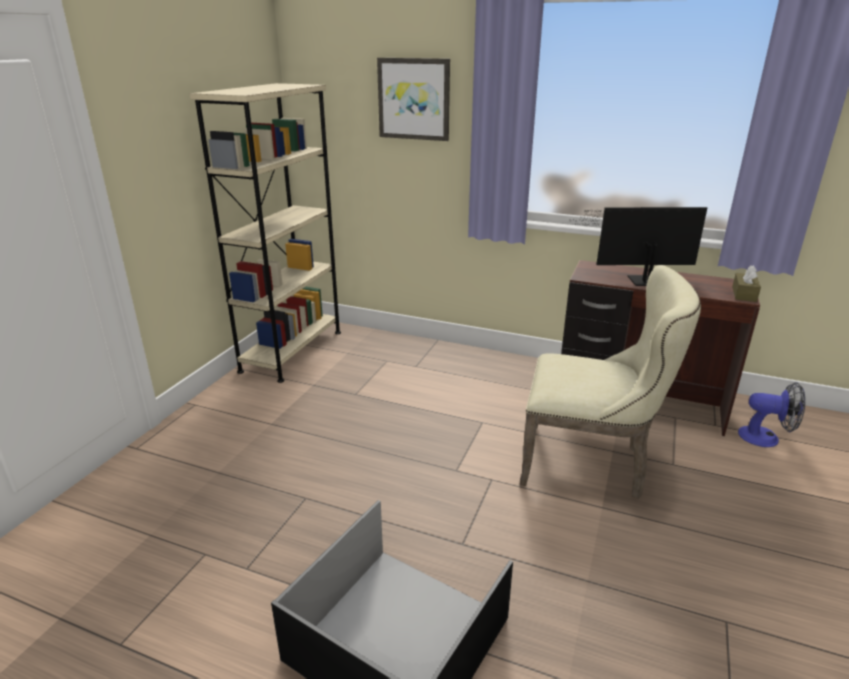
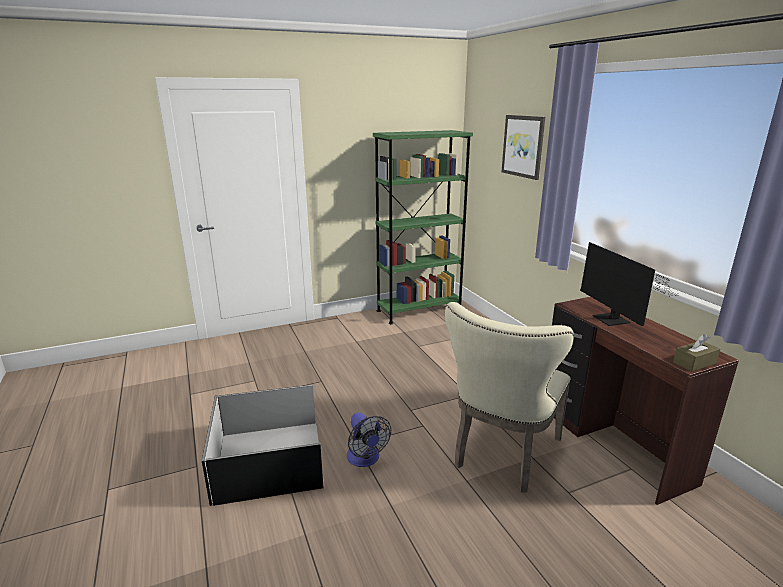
camera: 45 degrees right, 5 degrees down
beige bookcase [190,83,341,383] -> green bookcase [373,130,473,324]
beige chair [520,265,701,499] -> beige chair turned 60 degrees clockwise [445,302,574,492]
monitor [569,207,708,286] -> monitor turned 150 degrees counterclockwise [580,242,678,326]
fan [738,382,805,447] -> fan moved to [347,412,391,467]

